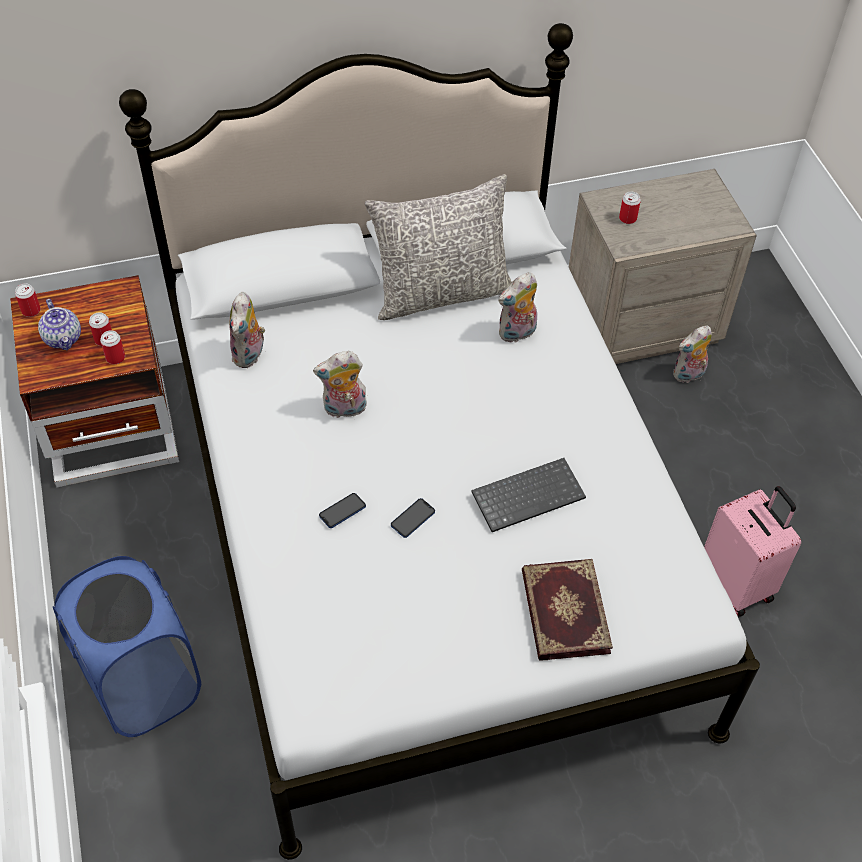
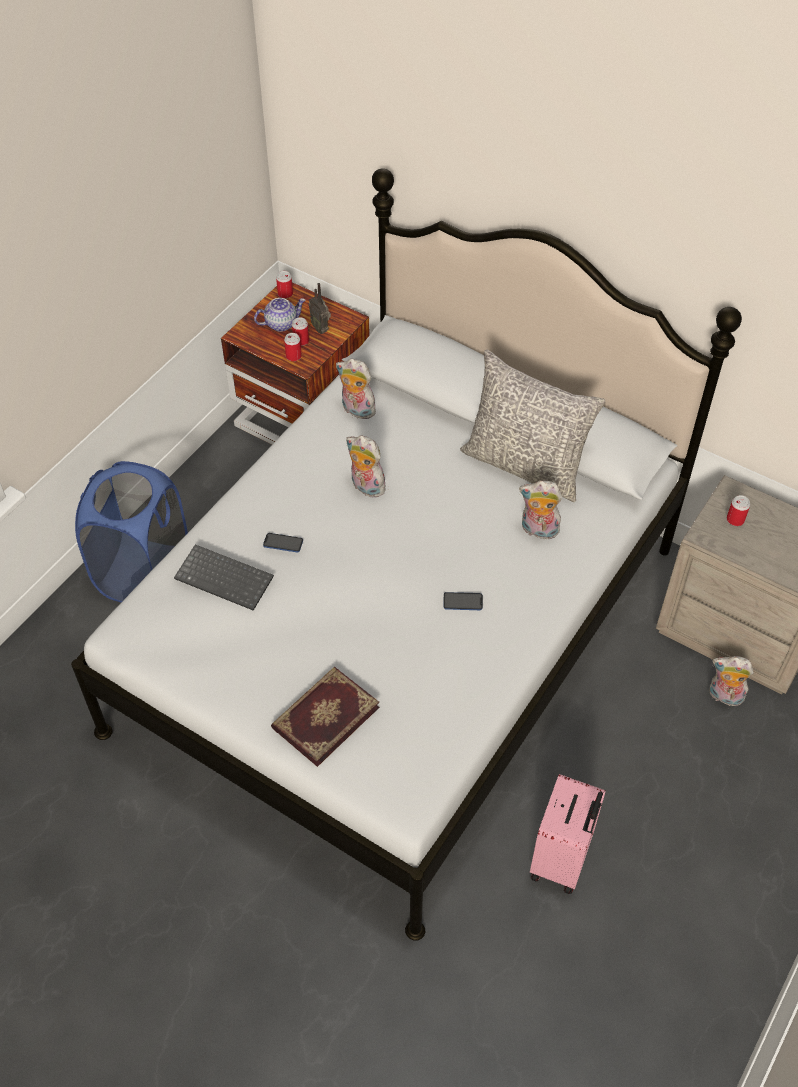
camera: 50 degrees right, 0 degrees up
teapot [38,299,81,350] -> teapot turned 135 degrees counterclockwise [254,298,306,332]
plush toy [229,292,265,368] -> plush toy turned 60 degrees clockwise [336,359,376,419]
phone [391,498,435,538] -> phone moved to [443,592,483,610]
keyboard [471,458,586,532] -> keyboard moved to [174,544,274,611]
none -> radio [309,283,331,334]

